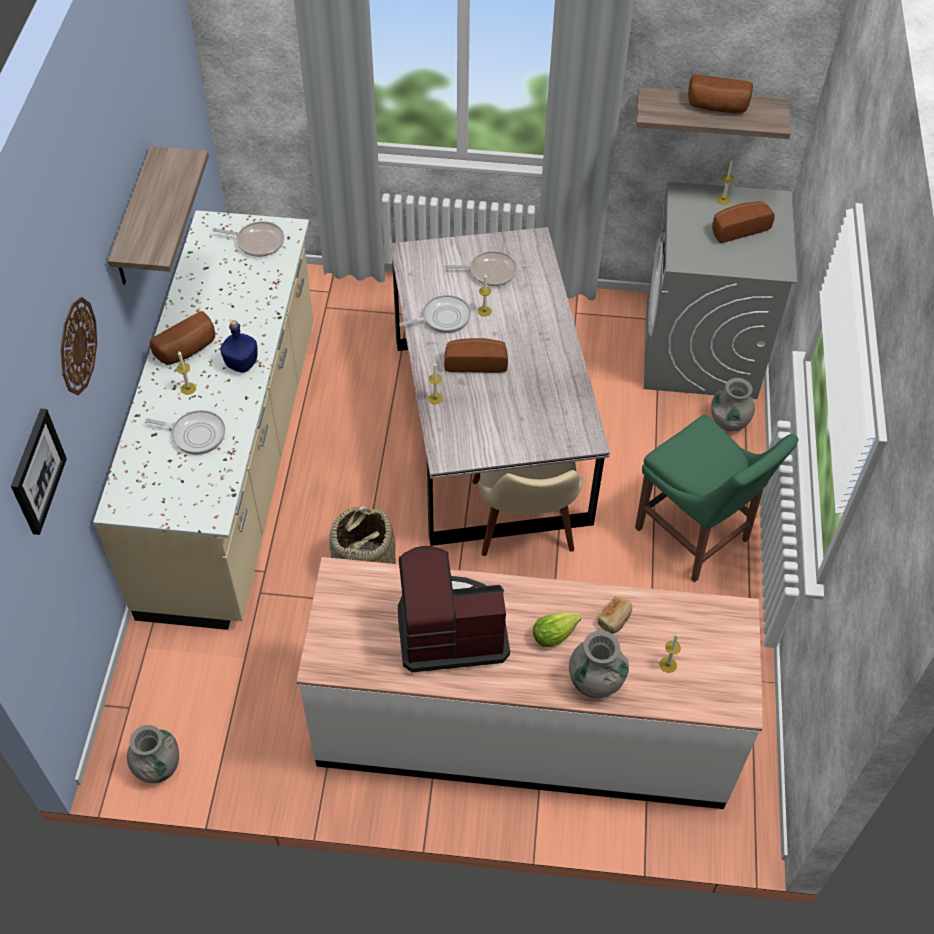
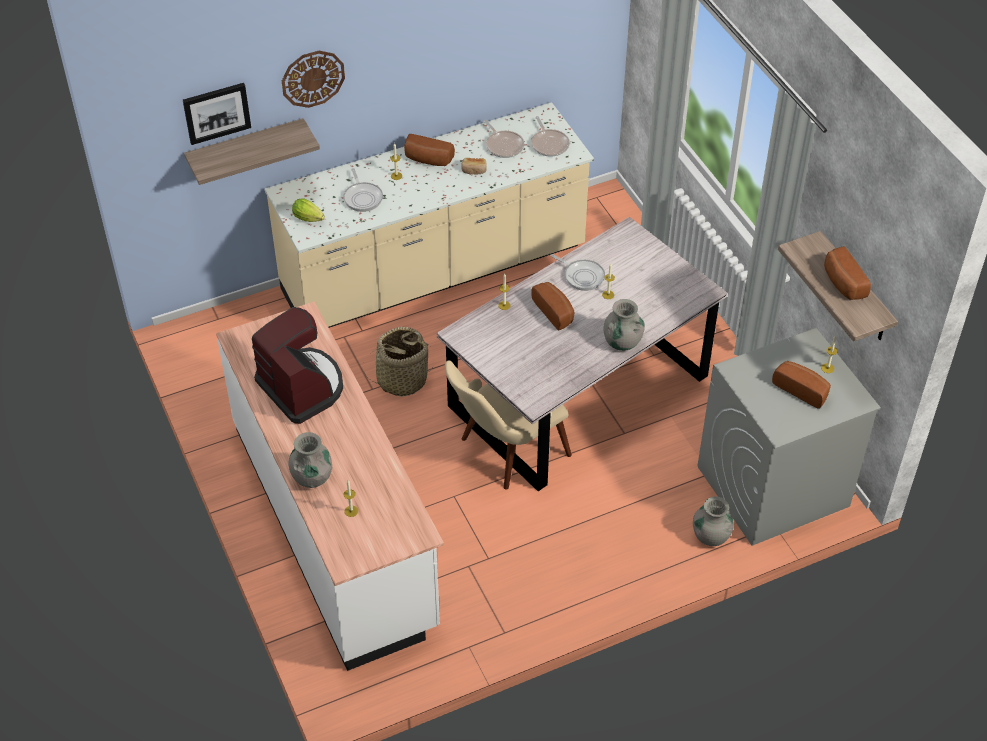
camera: 60 degrees right, 5 degrees down
shelf [107,146,209,285] -> shelf moved to [184,118,320,185]
grey vase [127,725,179,783] -> grey vase moved to [603,299,645,351]
blue bottle [220,320,258,373] -> none
frying pan [444,251,517,286] -> frying pan moved to [484,120,524,158]
lettuce [533,612,581,647] -> lettuce moved to [292,198,325,222]
bread [598,596,632,634] -> bread moved to [461,158,487,174]
green chair [635,415,799,582] -> none

